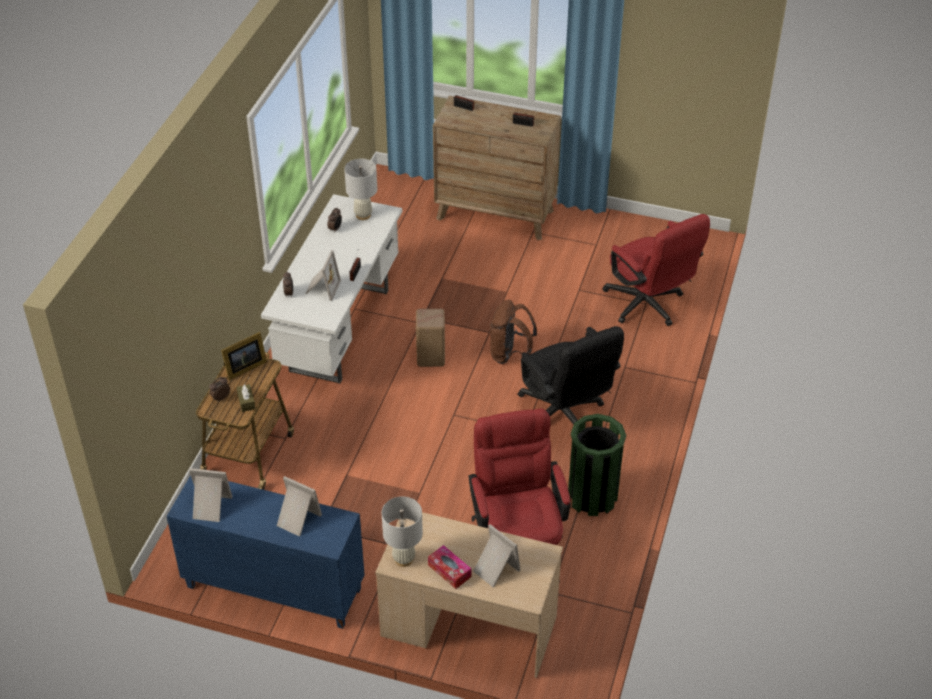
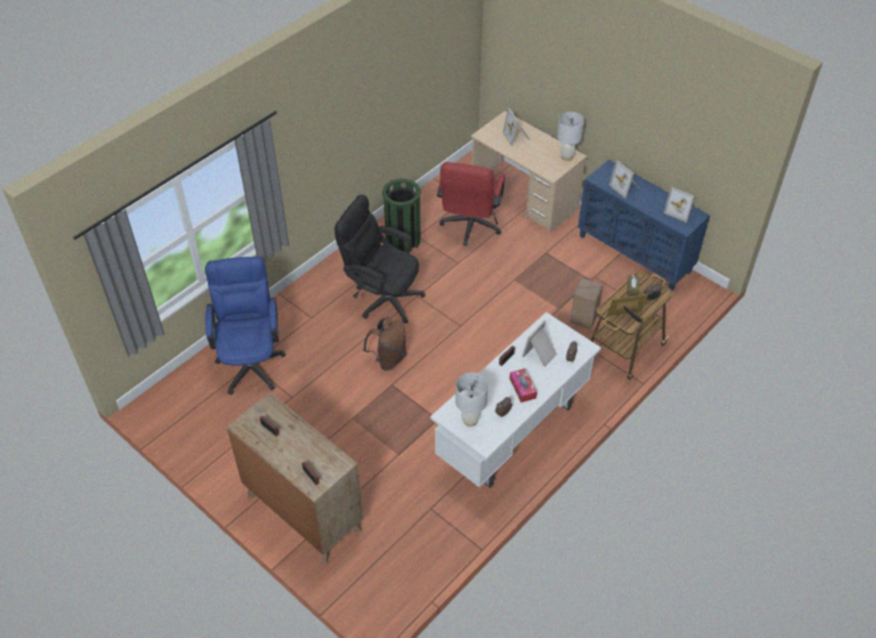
camera: 155 degrees left, 5 degrees up
beige stool [416,309,445,367] -> beige stool moved to [570,278,603,329]
tissue box [428,545,471,589] -> tissue box moved to [510,368,537,403]
black office chair [518,326,624,425] -> black office chair turned 60 degrees counterclockwise [334,195,425,324]
red office chair [602,214,710,326] -> blue office chair [205,256,286,395]

